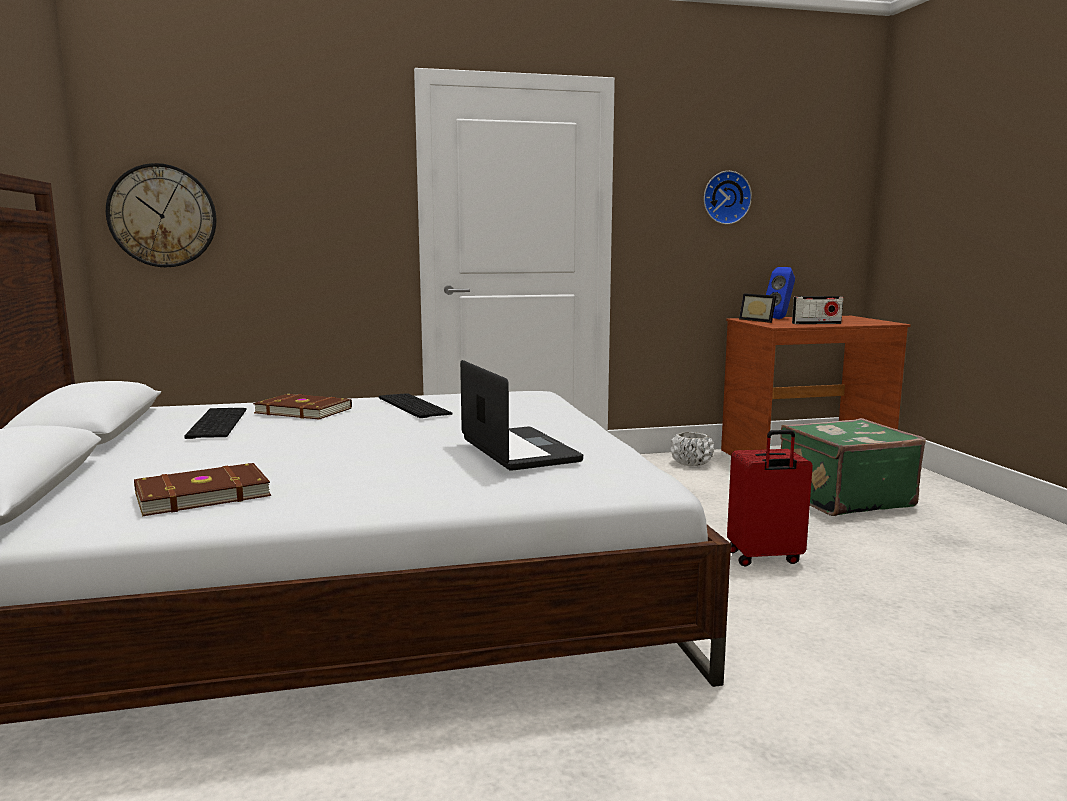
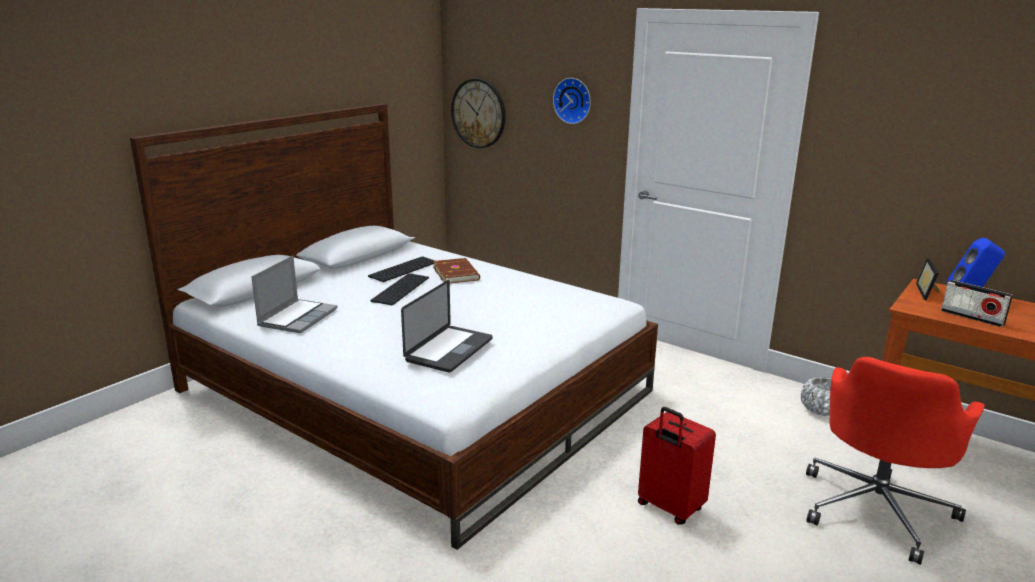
camera: 50 degrees right, 10 degrees up
brown book [134,463,271,516] -> laptop [251,256,338,333]
keyboard [379,393,452,418] -> keyboard moved to [370,273,429,305]
wall clock [704,171,752,224] -> wall clock moved to [553,78,591,124]
green suitcase [780,418,926,516] -> red office chair [806,357,985,565]

